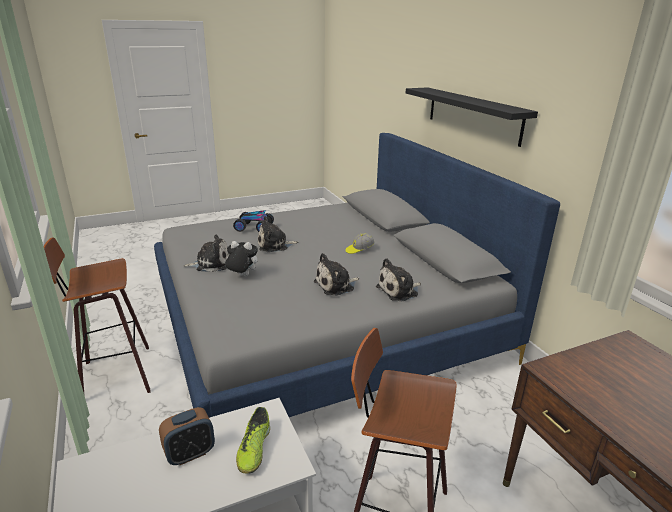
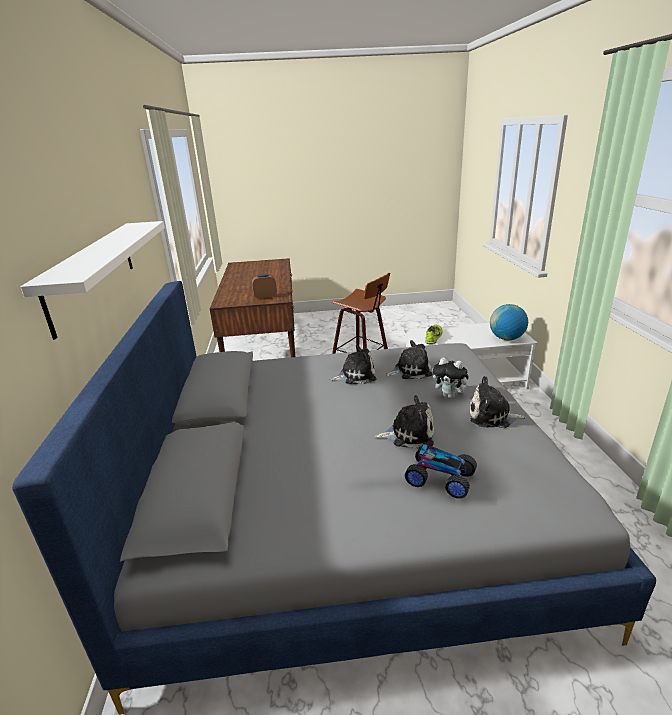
camera: 160 degrees left, 0 degrees up
stool [44,237,151,393] -> none
alarm clock [159,407,215,465] -> alarm clock moved to [252,274,277,300]
cap [345,233,375,254] -> none
plush toy [376,258,421,301] -> plush toy moved to [385,340,432,379]
black shelf [406,87,538,147] -> white shelf [21,221,165,340]
none -> globe [490,304,528,340]

